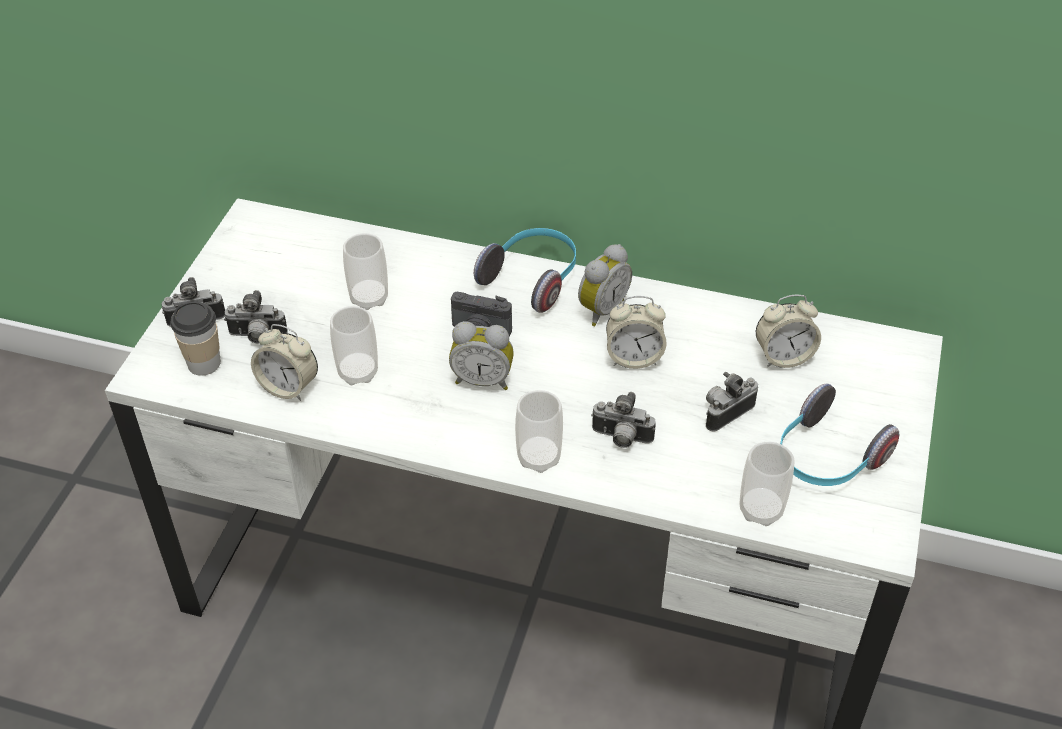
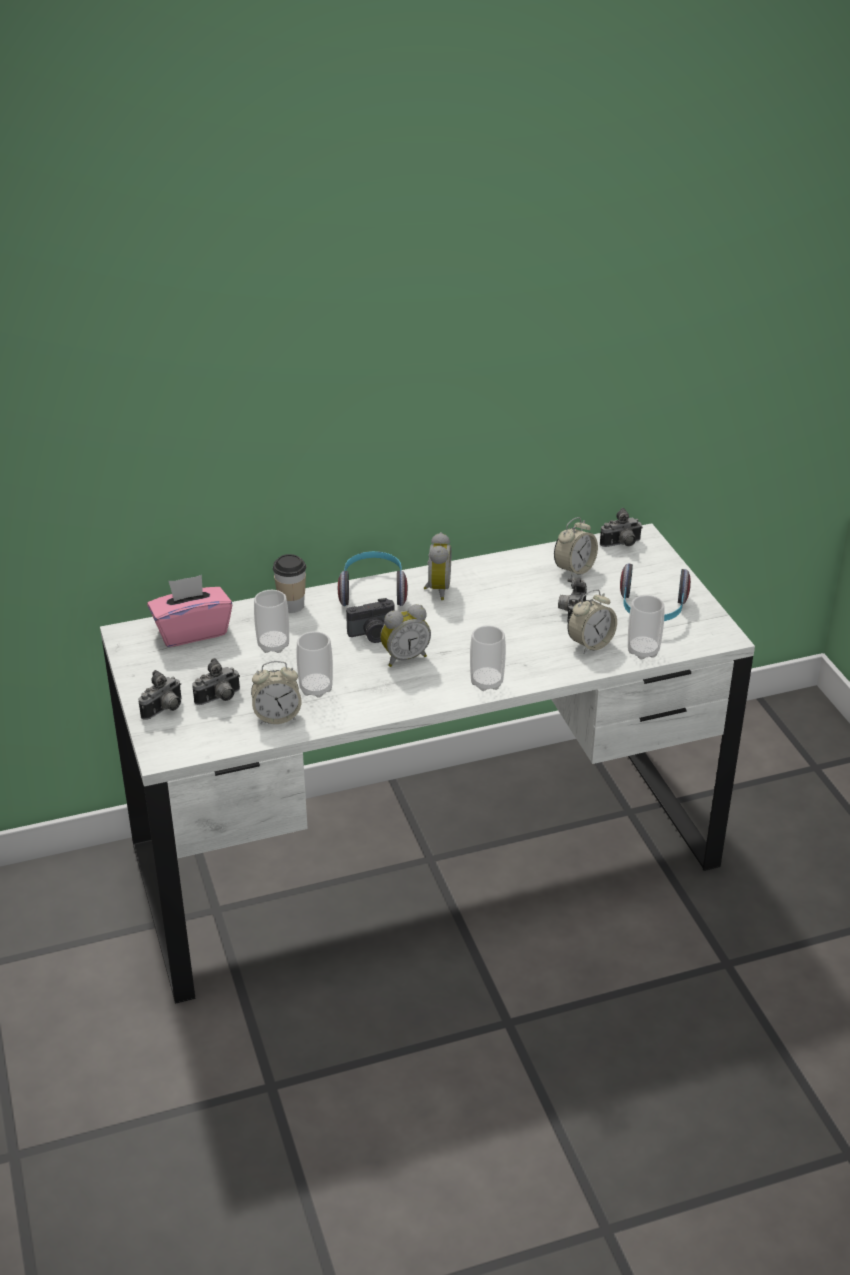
camera: 35 degrees left, 10 degrees down
cup [170,302,221,376] -> cup moved to [273,554,306,613]
camera [591,392,656,448] -> camera moved to [600,508,643,547]
alarm clock [606,296,667,369] -> alarm clock moved to [567,589,617,654]
none -> pink tissue box [147,575,232,647]

